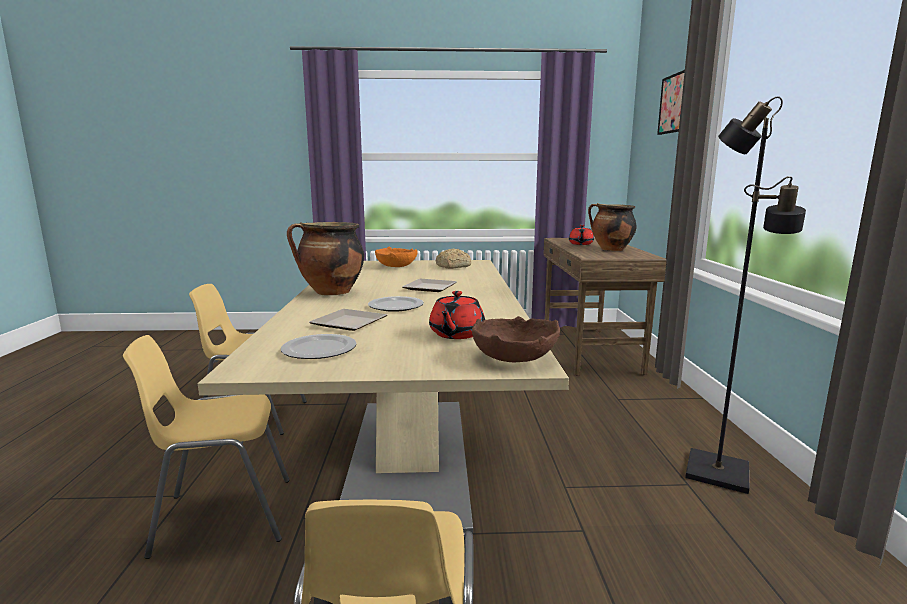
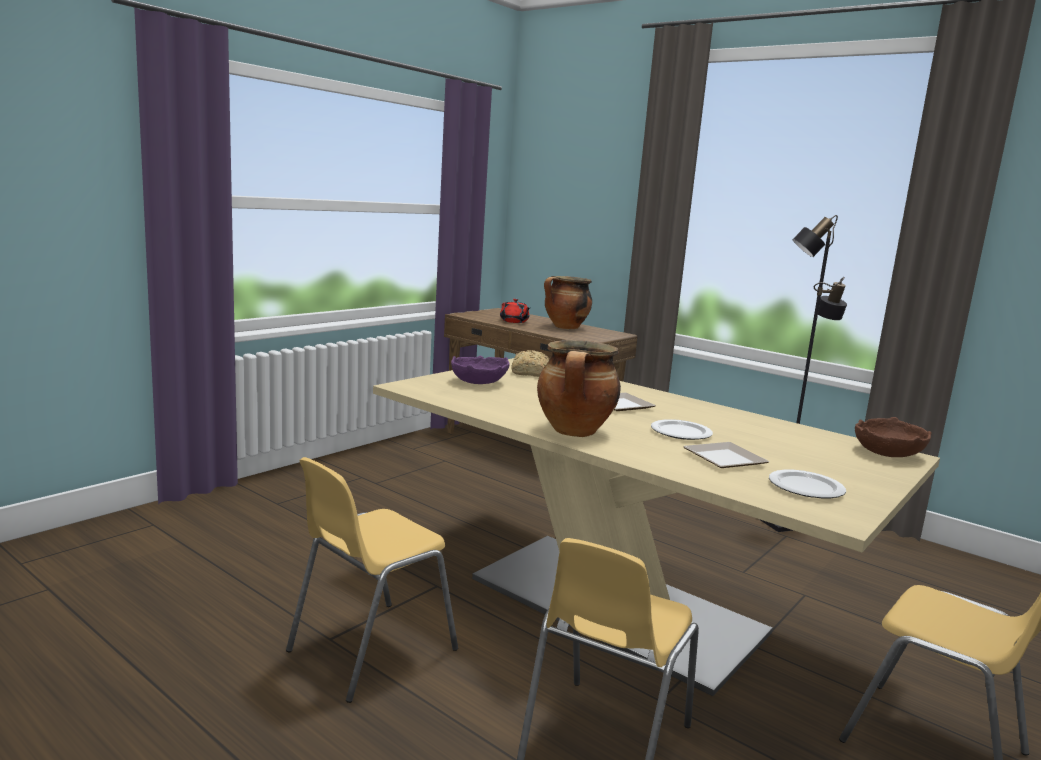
camera: 50 degrees left, 0 degrees up
orange bowl [375,247,418,267] -> purple bowl [451,356,509,384]
red teapot [429,291,485,339] -> none
picture [657,70,685,135] -> none

